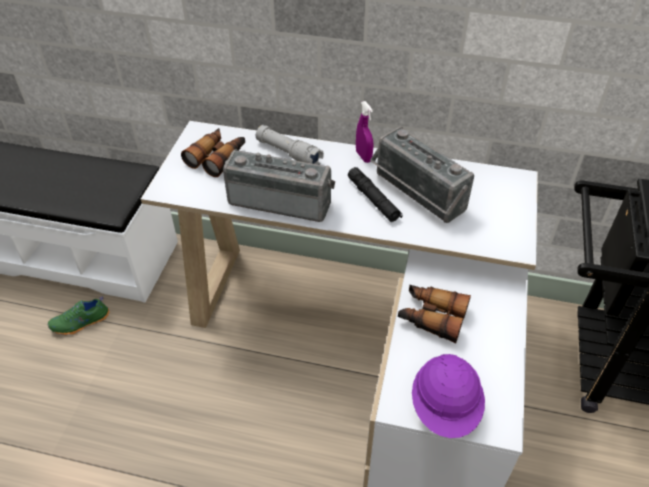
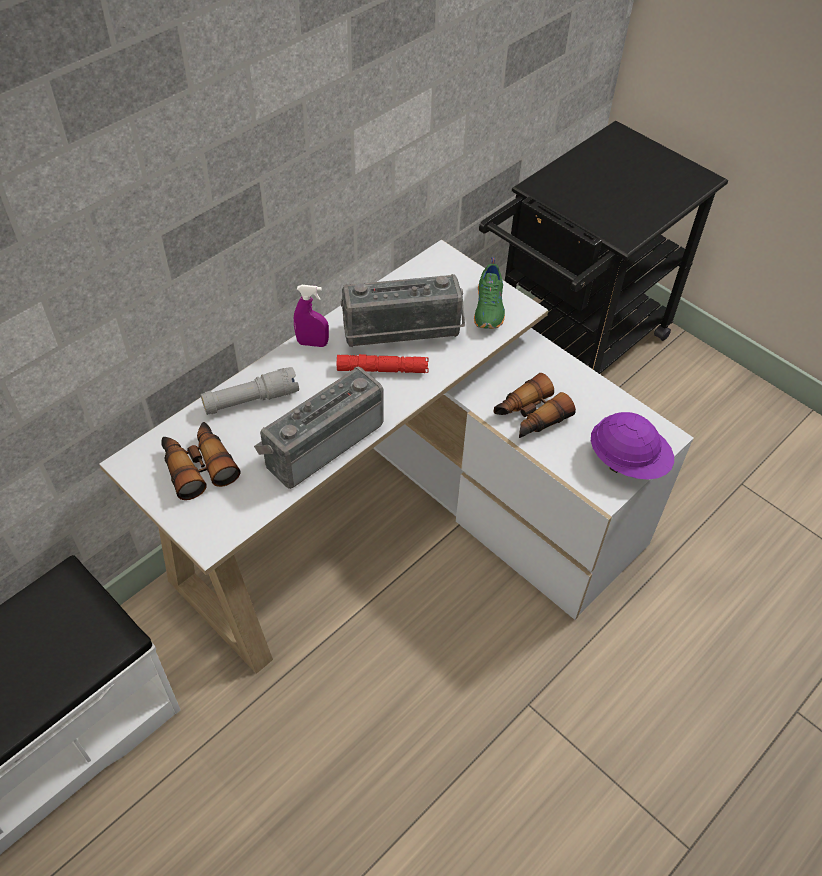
camera: 60 degrees left, 5 degrees up
green shoe [48,297,110,335] -> green shoe moved to [474,257,505,329]
black flashlight [348,167,402,222] -> red flashlight [337,354,429,373]

